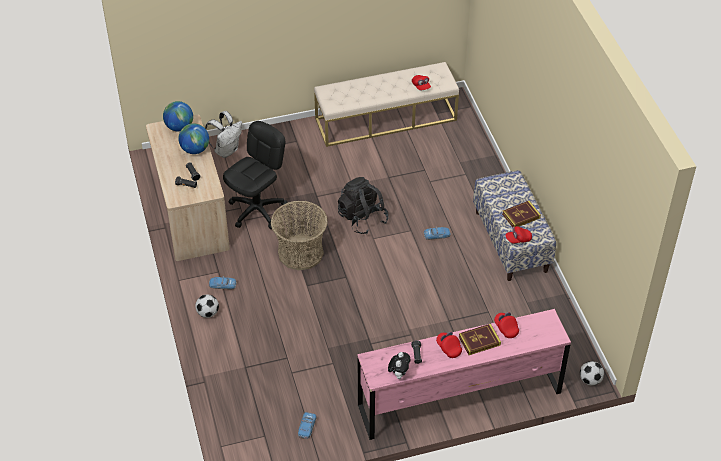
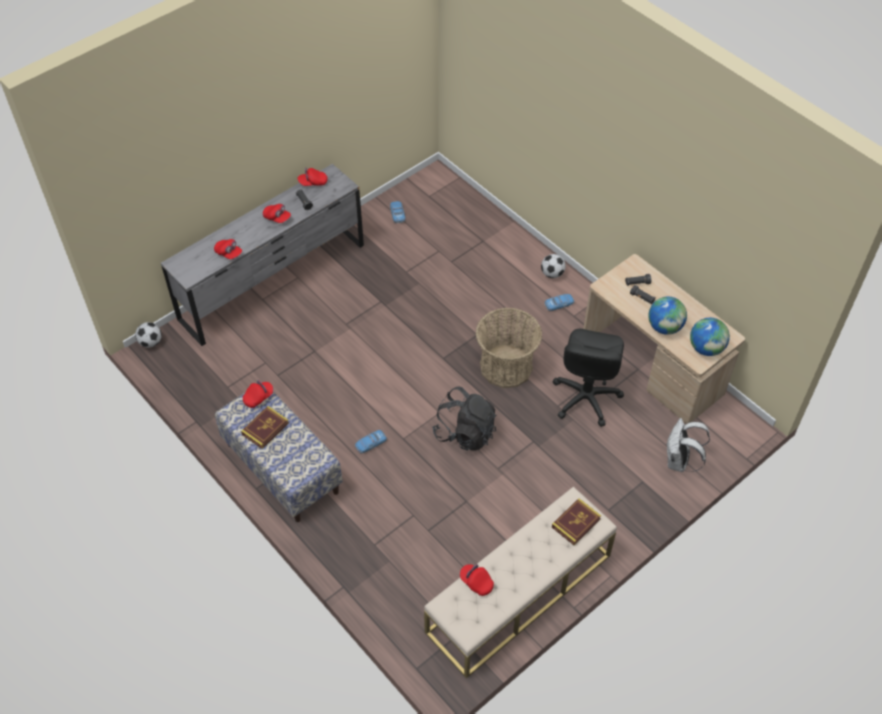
camera: 155 degrees right, 5 degrees up
pink dresser [358,309,571,440] -> grey dresser [161,164,364,346]
plush toy [388,352,410,379] -> red cap [298,168,328,186]
book [459,324,501,355] -> book moved to [552,498,601,545]

